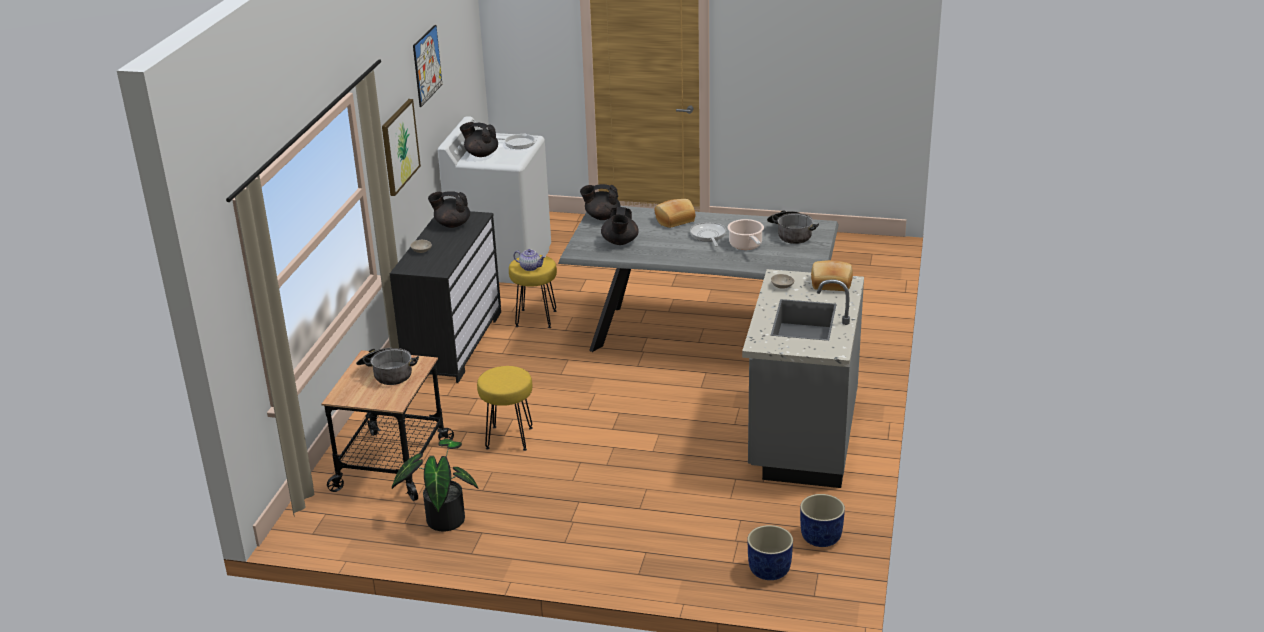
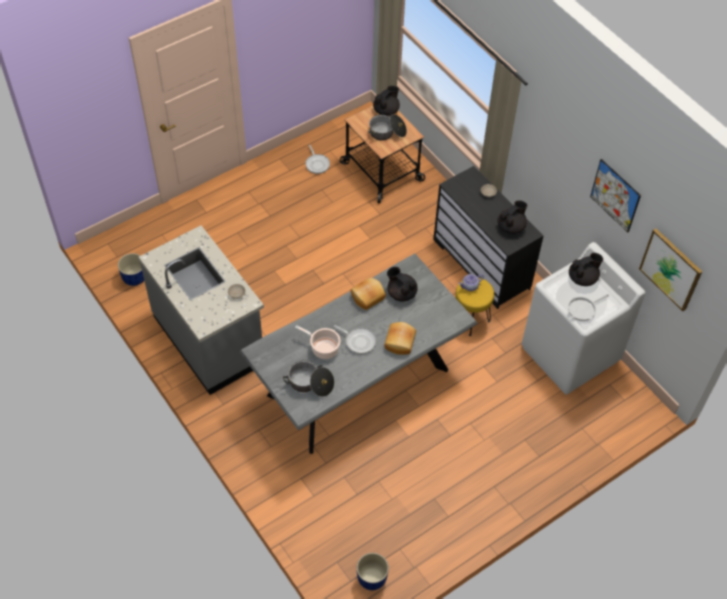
camera: 130 degrees right, 25 degrees up
picture [382,99,421,196] -> picture moved to [639,228,702,311]
potted plant [392,439,479,531] -> frying pan [305,145,330,174]
yellow stool [477,366,533,451] -> none
black teapot [580,184,621,220] -> black teapot moved to [373,86,400,116]
blue planter [747,525,793,580] -> blue planter moved to [357,553,389,590]
bread [811,260,853,291] -> bread moved to [351,278,386,310]

